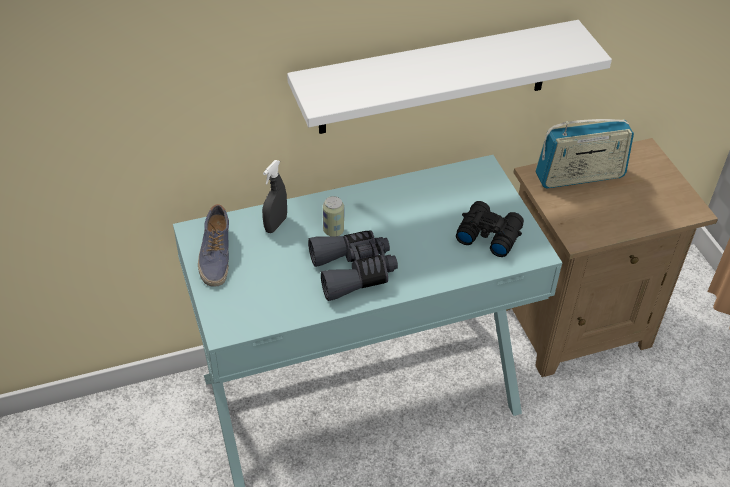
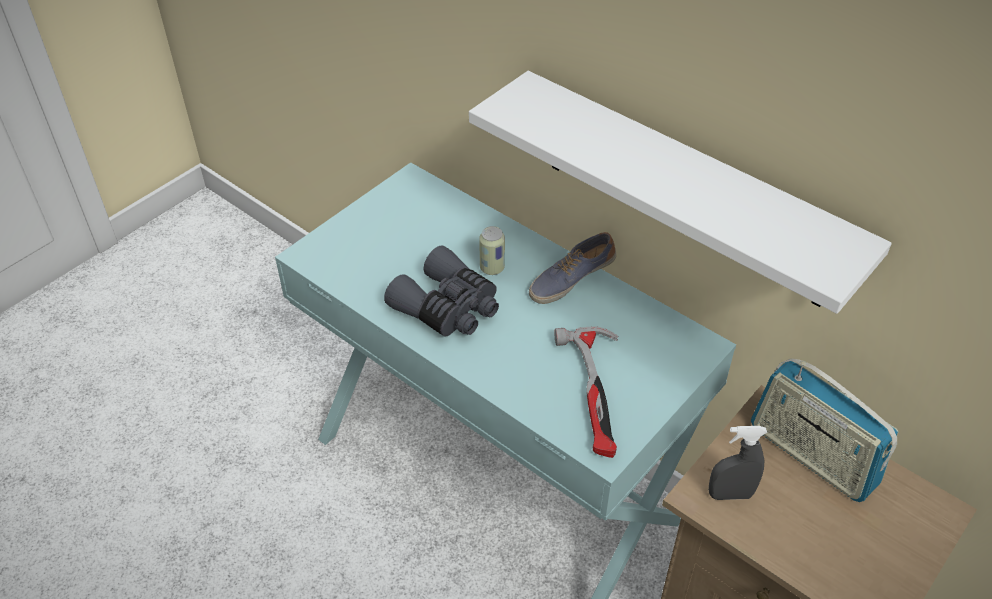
camera: 60 degrees right, 0 degrees up
shoe [198,204,229,287] -> shoe moved to [529,232,616,304]
grey spray bottle [262,160,287,233] -> grey spray bottle moved to [708,426,767,500]
black binoculars [456,201,524,257] -> hammer [554,326,618,458]

